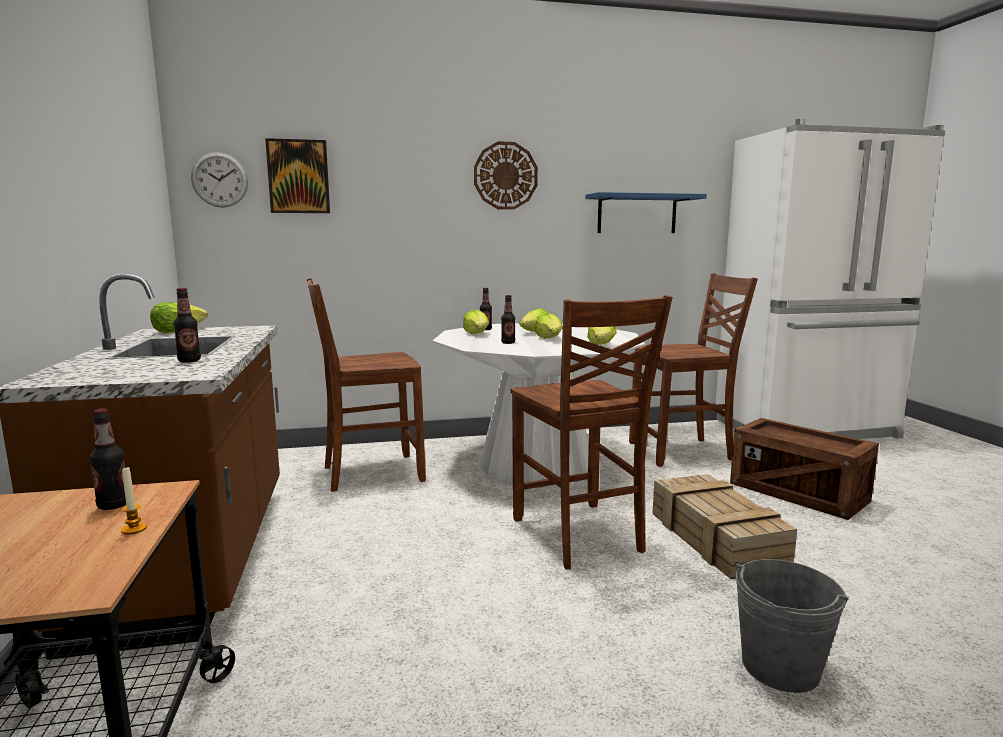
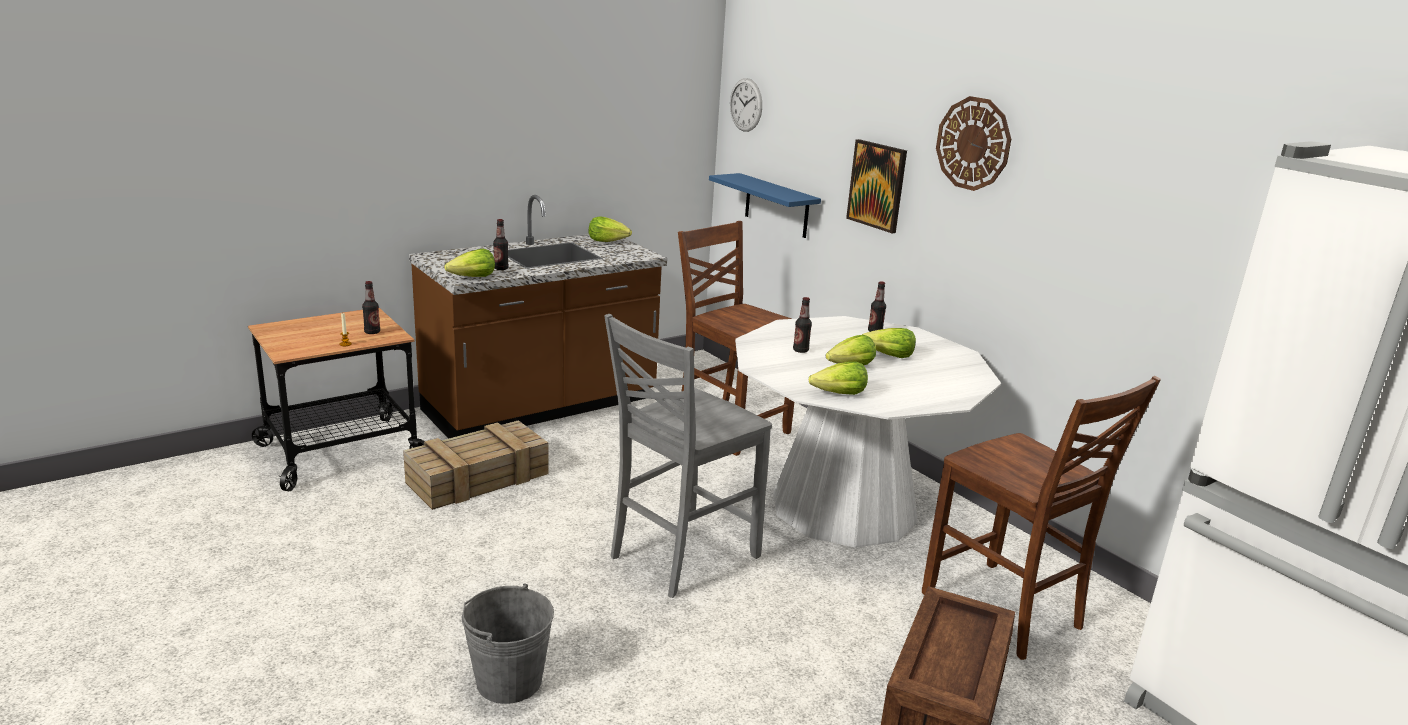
camera: 65 degrees right, 10 degrees up
picture [265,138,330,213] -> picture moved to [846,139,907,233]
lettuce [463,310,489,334] -> lettuce moved to [444,249,495,277]
brown chair [511,295,673,569] -> grey chair [604,314,772,598]
blue shelf [585,192,707,233] -> blue shelf moved to [709,173,821,238]
crate [652,474,797,579] -> crate moved to [403,420,549,510]

